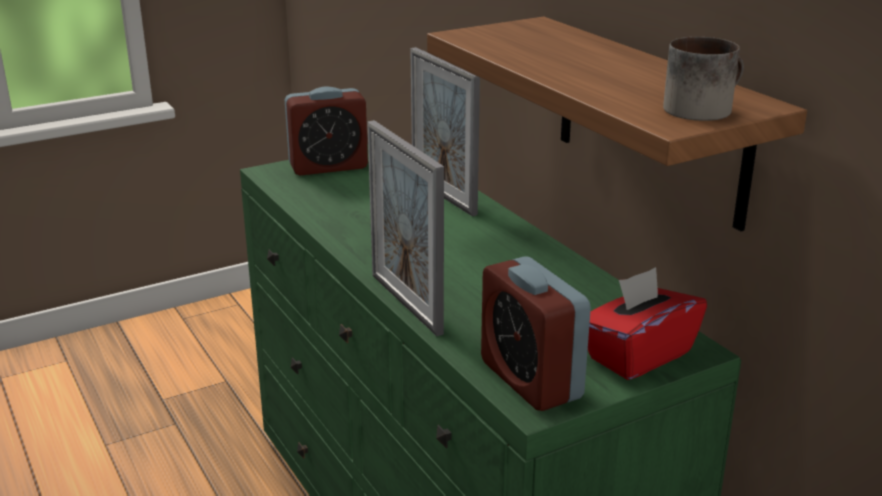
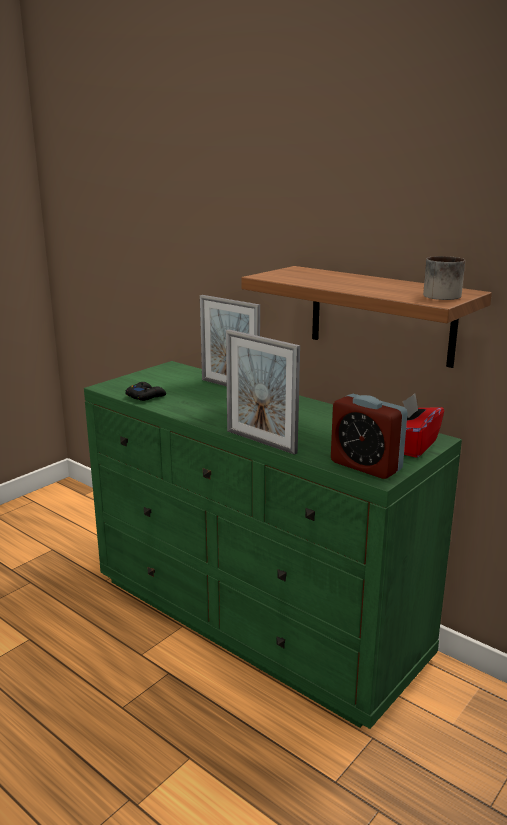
camera: 20 degrees left, 5 degrees down
alarm clock [285,87,368,176] -> none
none -> black game controller [125,382,166,401]

